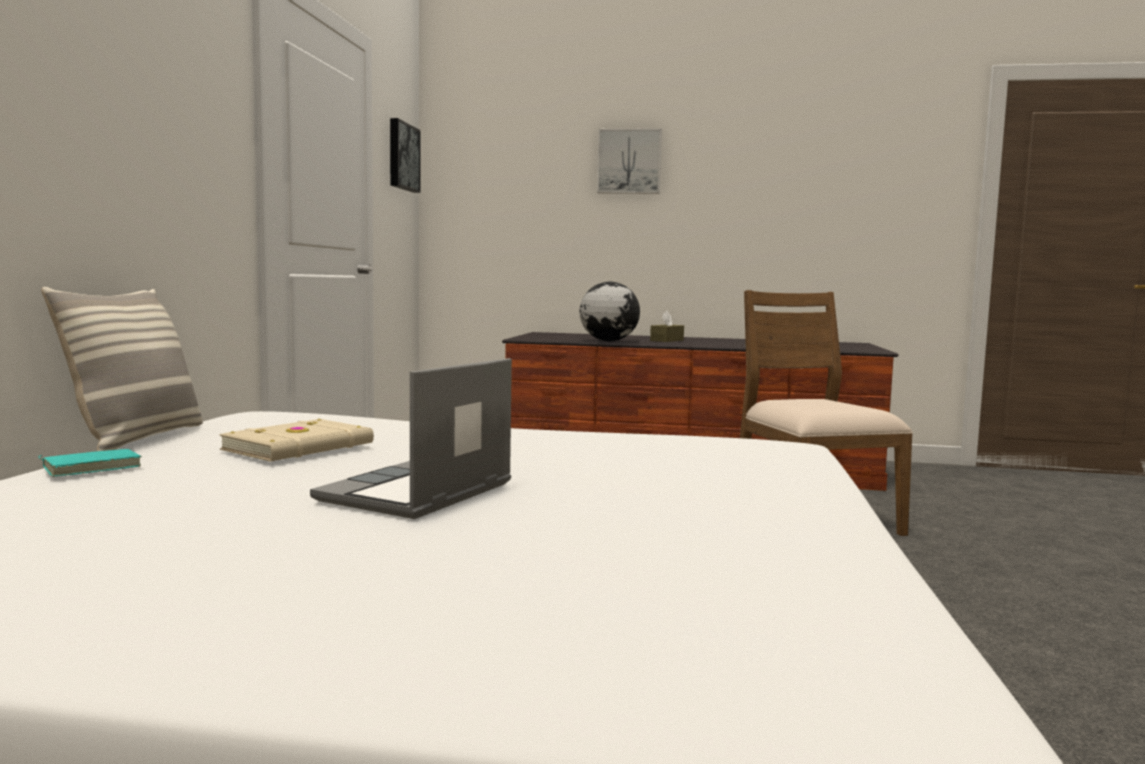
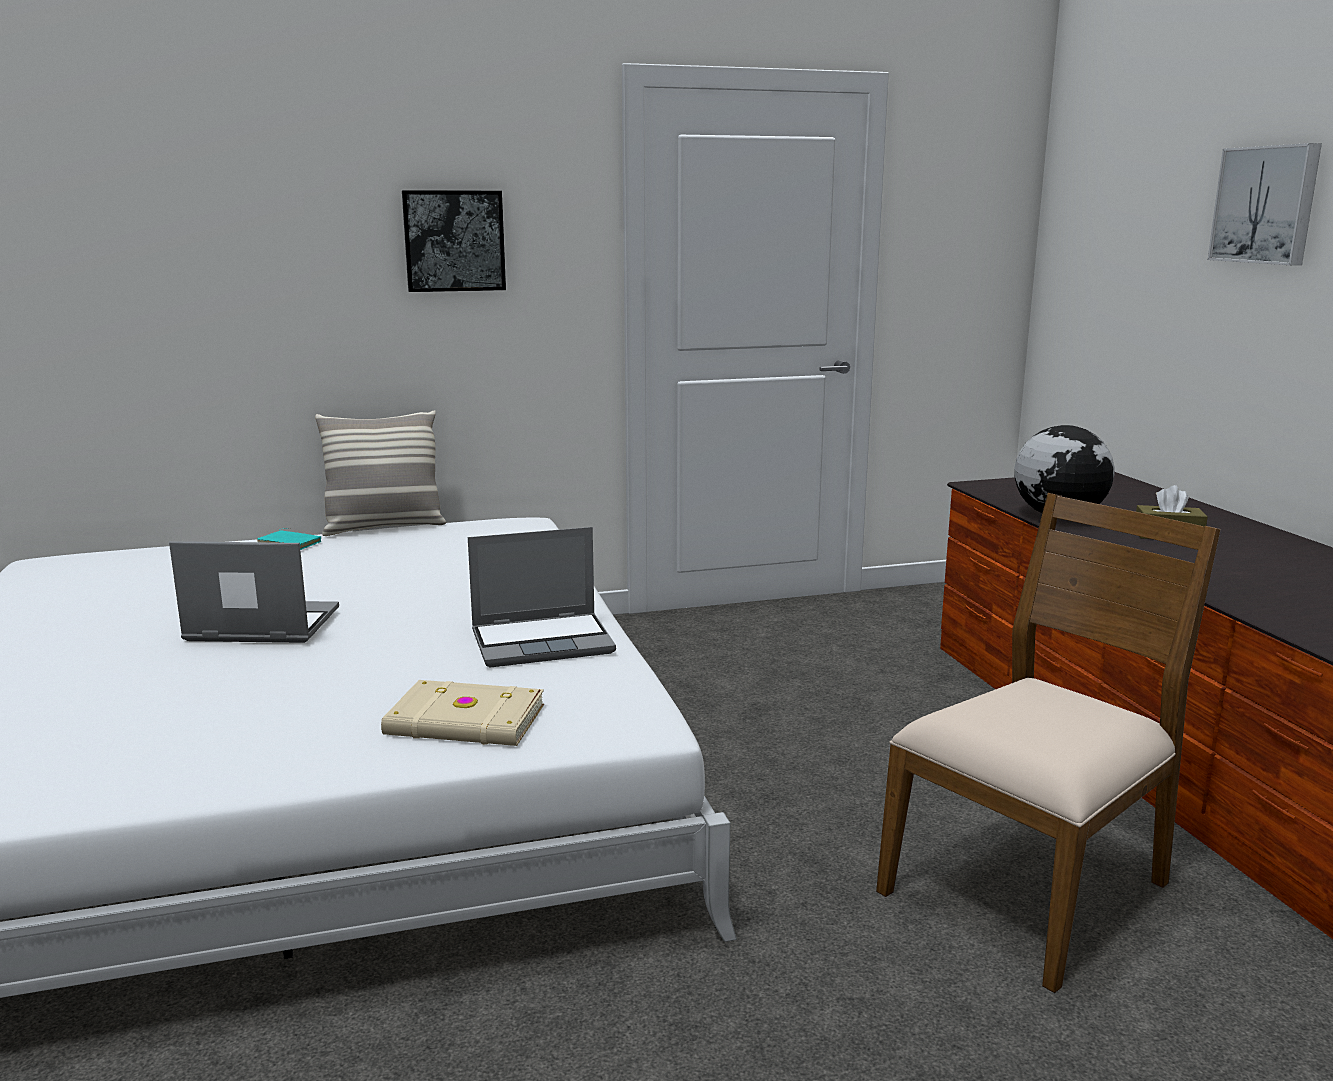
camera: 65 degrees right, 10 degrees up
beige book [219,419,374,462] -> beige book moved to [381,680,544,746]
picture [390,118,421,193] -> picture moved to [402,190,506,292]
none -> laptop [468,527,616,668]

